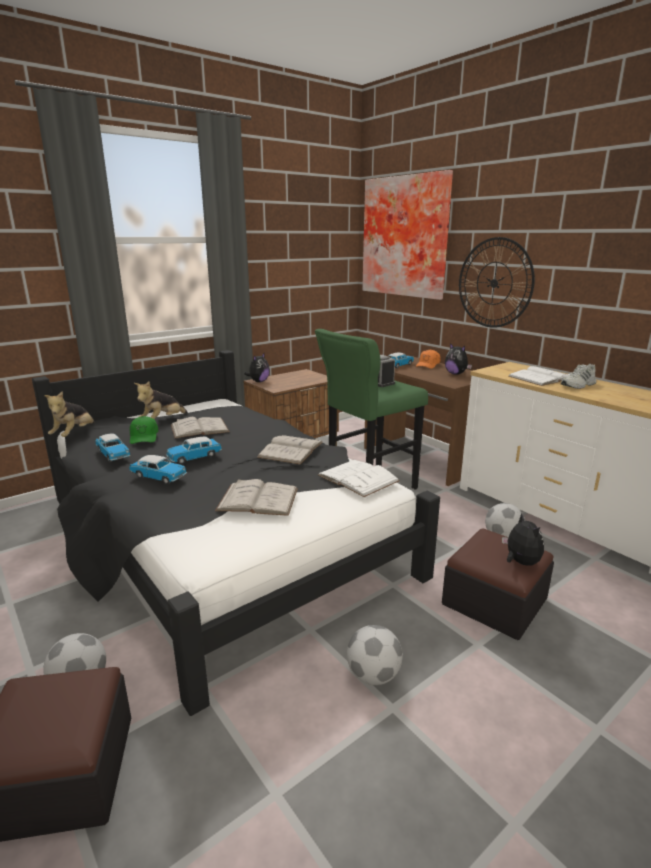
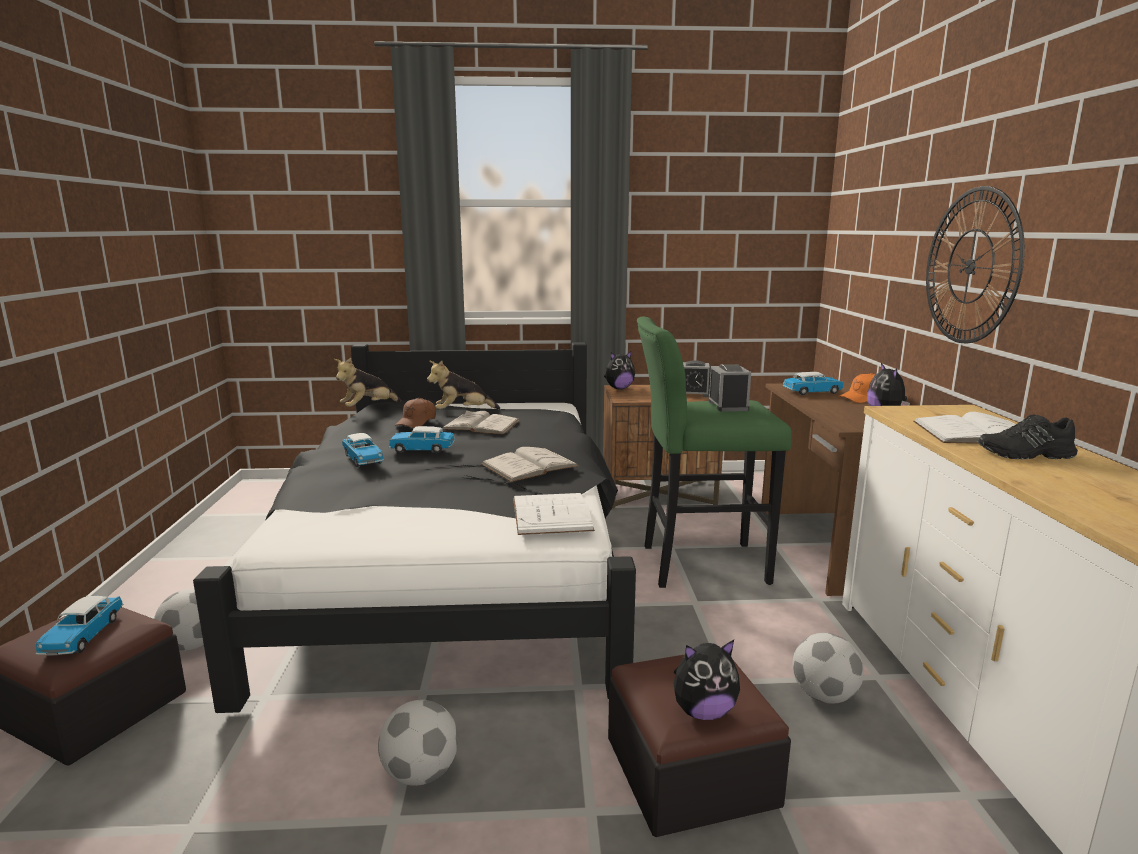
camera: 35 degrees right, 5 degrees down
toy car [95,433,131,462] -> toy car moved to [36,596,123,656]
green cap [129,416,158,444] -> brown cap [394,398,436,428]
white book [215,479,298,516] -> none
picture [362,170,453,300] -> none
plush toy [502,514,544,565] -> plush toy turned 60 degrees clockwise [674,640,740,720]
white shoe [561,364,597,389] -> black shoe [978,415,1078,459]
none -> alarm clock [683,360,711,397]

